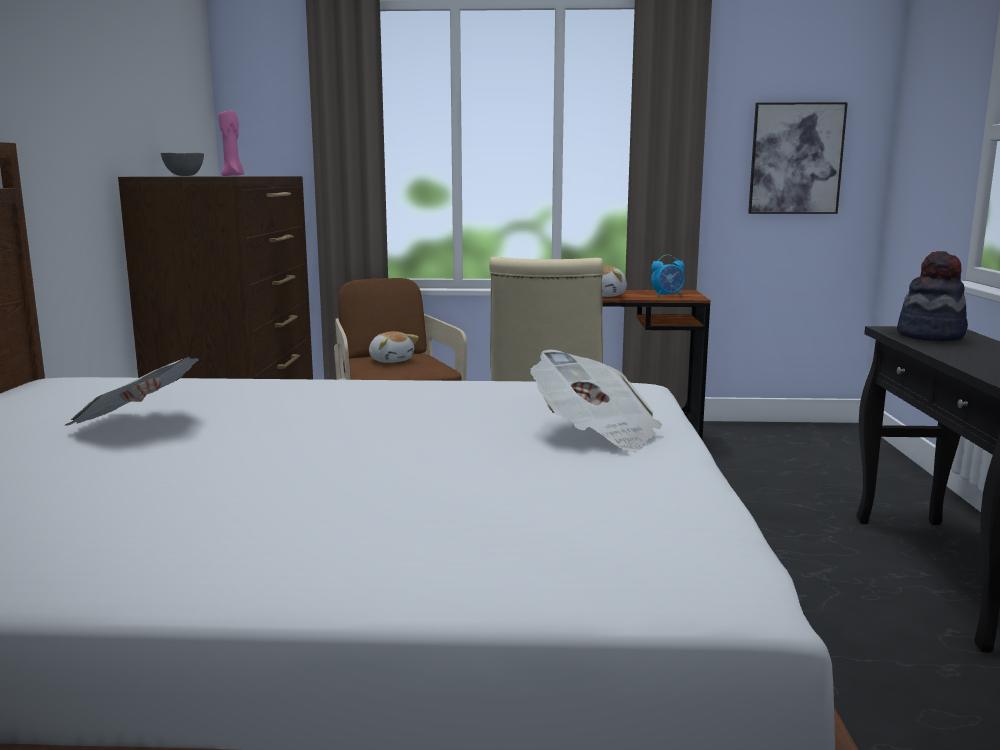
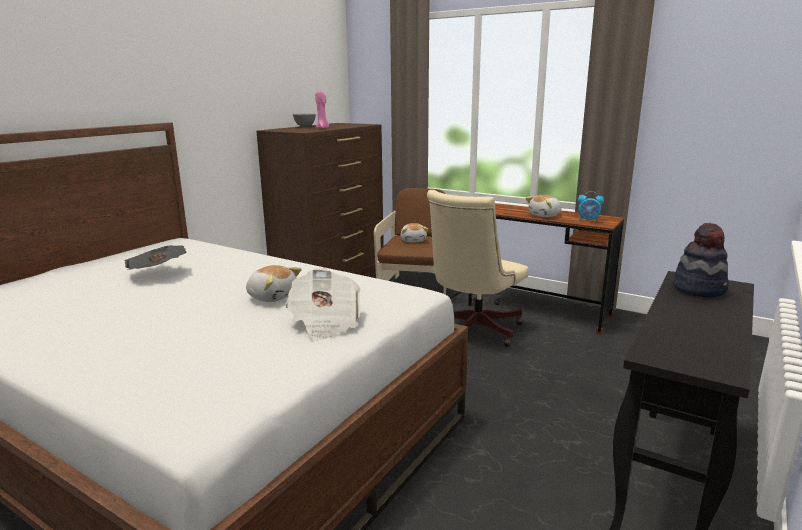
camera: 30 degrees right, 5 degrees up
picture [748,102,848,214] -> none
none -> plush toy [246,265,302,302]

